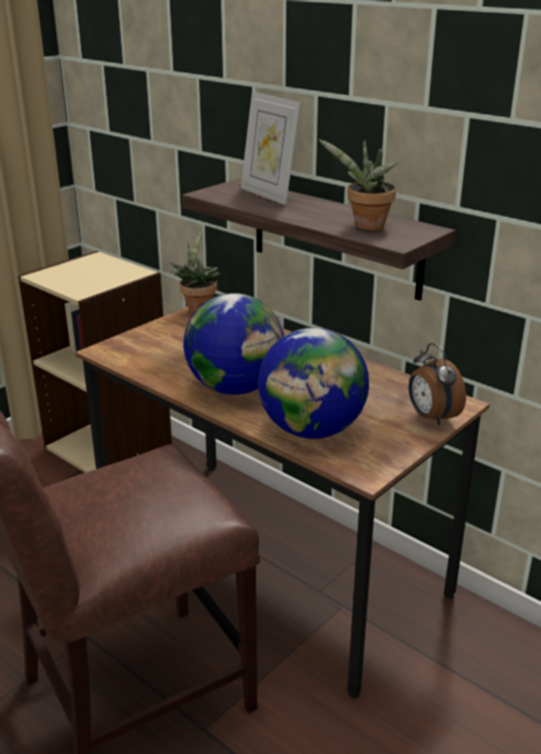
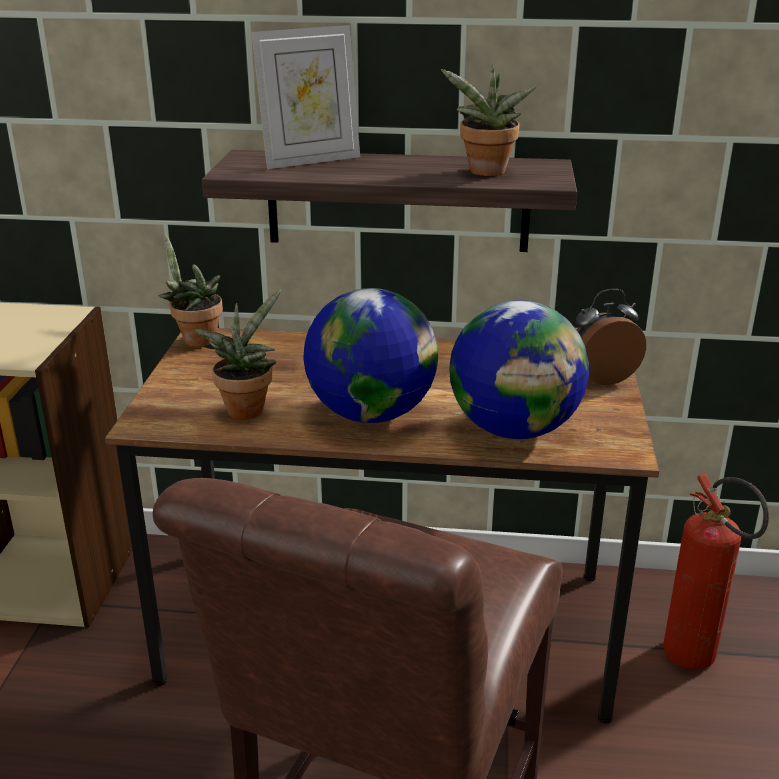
camera: 35 degrees left, 0 degrees up
picture frame [241,92,300,205] -> picture frame turned 45 degrees counterclockwise [251,25,360,169]
alarm clock [409,343,466,426] -> alarm clock turned 135 degrees clockwise [576,289,646,385]
none -> potted plant [193,289,282,420]
none -> fire extinguisher [663,474,769,670]

